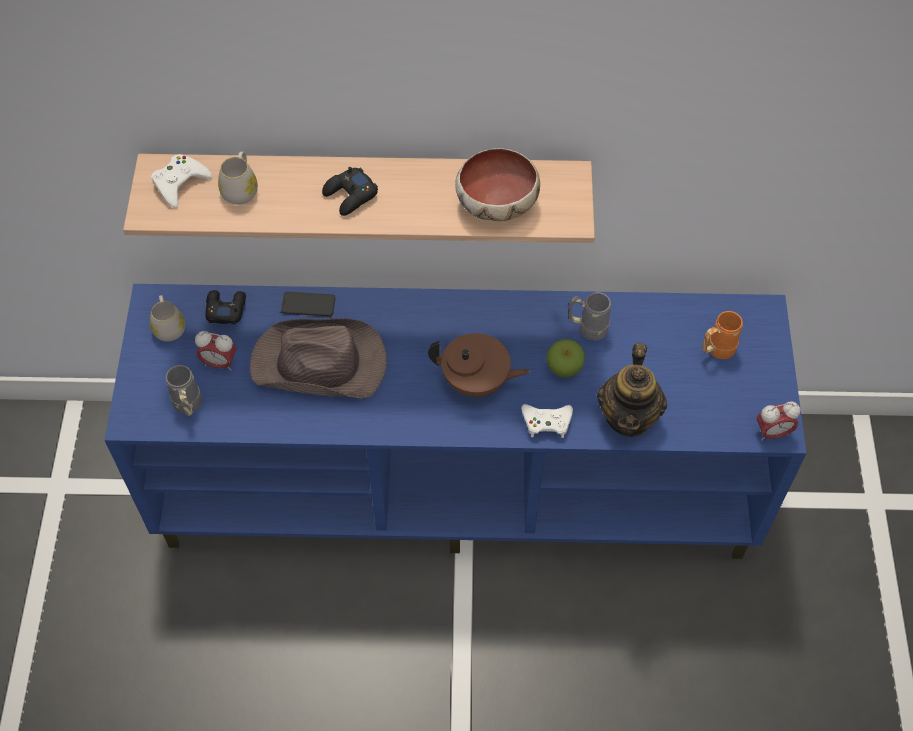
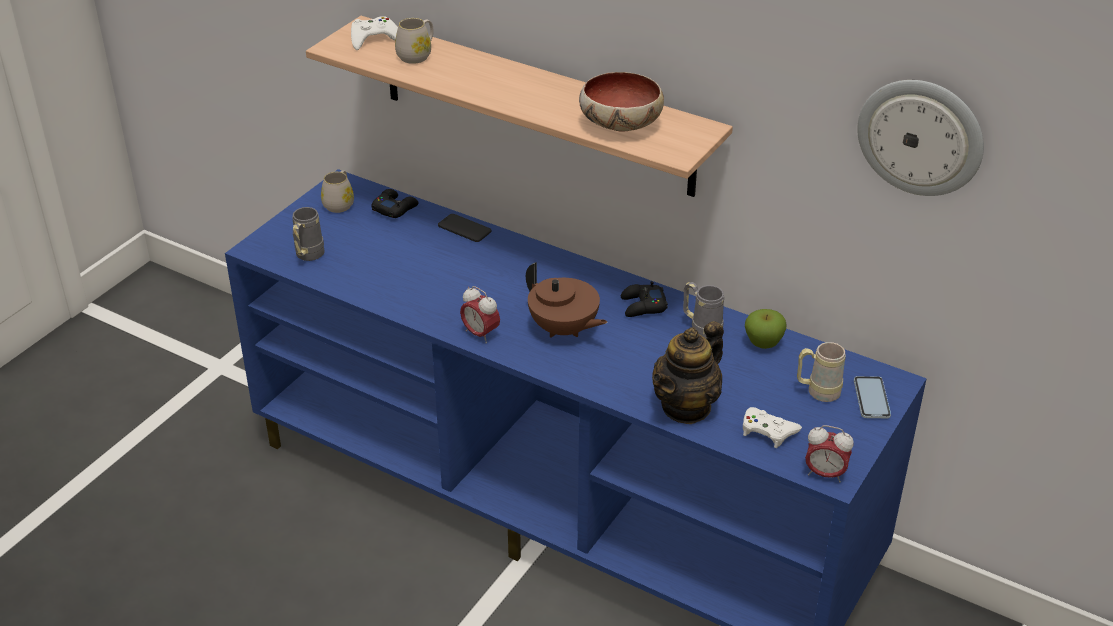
camera: 30 degrees right, 20 degrees down
alarm clock [195,331,236,371] -> alarm clock moved to [460,286,500,344]
brown hat [250,318,387,399] -> none
black game controller [322,167,378,216] -> black game controller moved to [621,281,668,317]
white game controller [521,404,573,438] -> white game controller moved to [743,407,802,448]
apple [547,339,585,377] -> apple moved to [745,309,787,349]
orange mug [702,311,743,359] -> beige mug [797,342,846,402]
none -> phone [854,376,891,418]
none -> wall clock [857,80,984,196]

